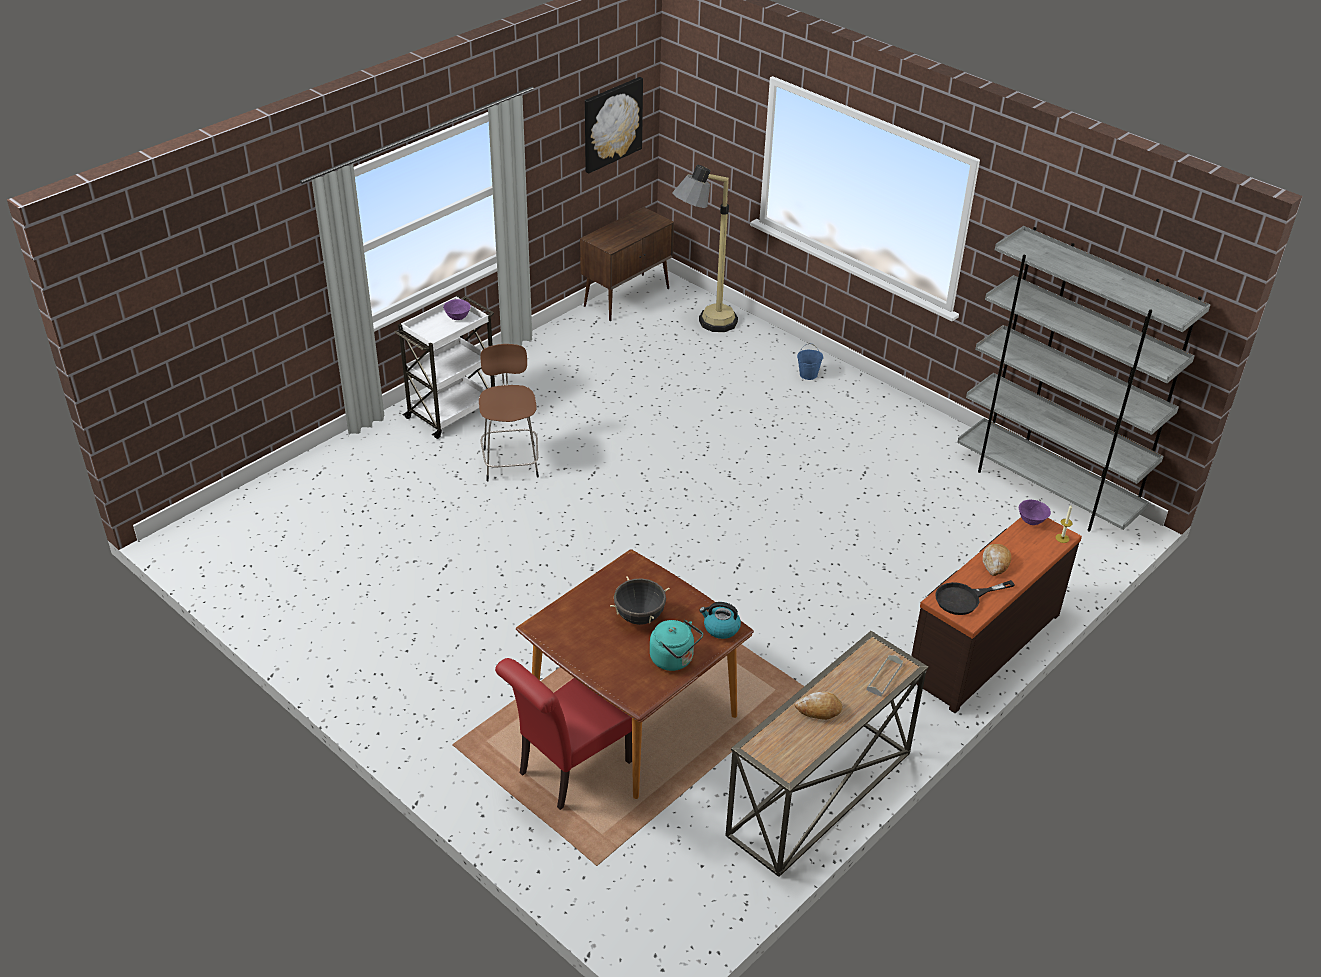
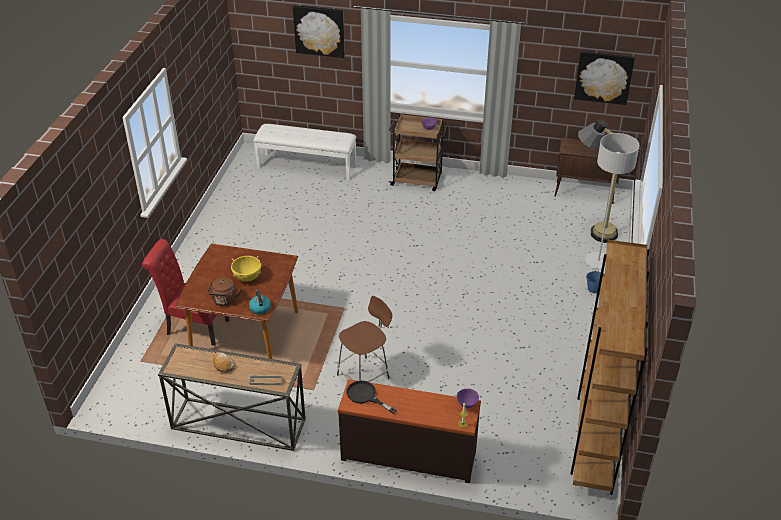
camera: 60 degrees right, 0 degrees up
white cart [395,295,495,439] -> brown cart [389,114,448,191]
brown stool [479,344,539,481] -> brown stool moved to [337,296,392,382]
black cooking pot [610,576,670,625] -> yellow cooking pot [231,256,261,282]
turquoise kettle [650,620,703,671] -> brown kettle [207,277,241,306]
grey bookcase [957,226,1210,531] -> brown bookcase [570,240,650,495]
bread [983,544,1011,576] -> none
none -> white bench [253,124,357,181]
none -> picture [293,5,345,58]
none -> grey floor lamp [585,133,639,269]

